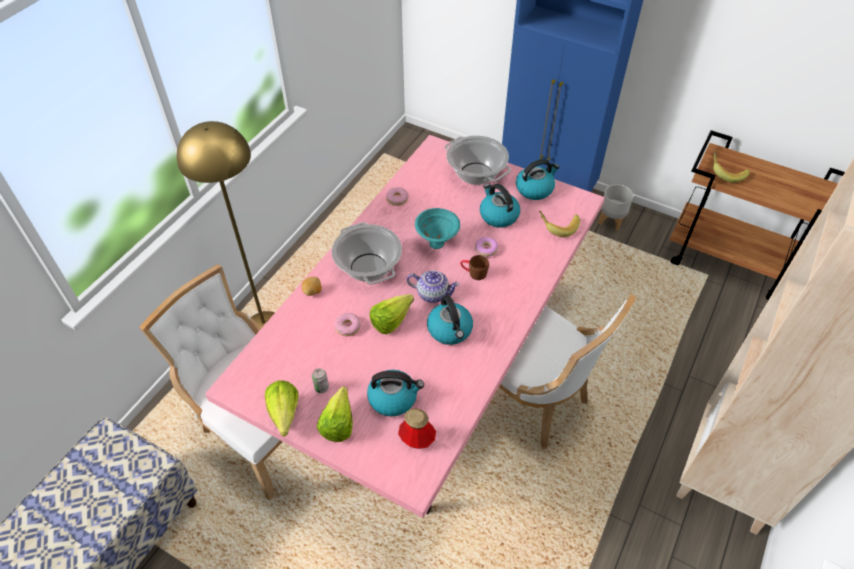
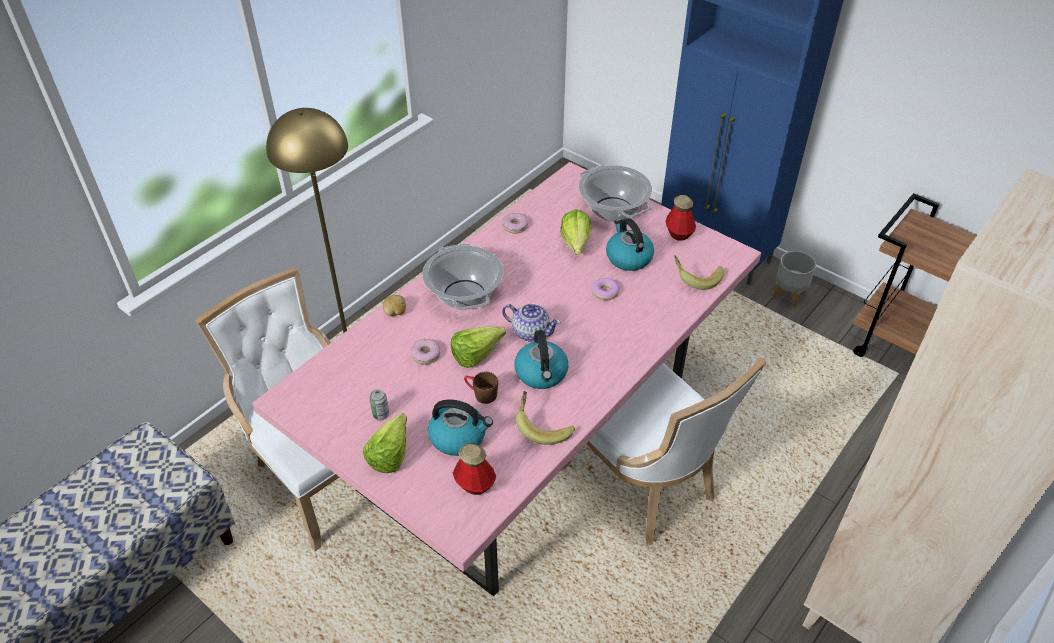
camera: 10 degrees right, 5 degrees down
lettuce [265,380,298,436] -> lettuce moved to [560,209,592,255]
turquoise bowl [415,208,460,249] -> none
brown mug [460,255,489,280] -> brown mug moved to [464,372,498,404]
kettle [516,159,559,200] -> bottle [665,195,696,241]
banana [713,151,749,183] -> banana moved to [516,391,575,445]

